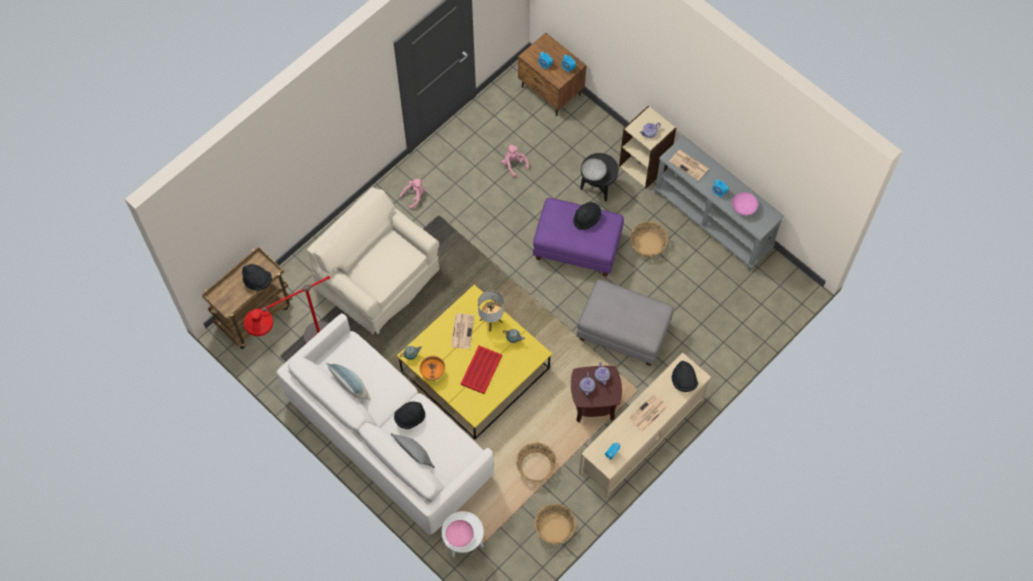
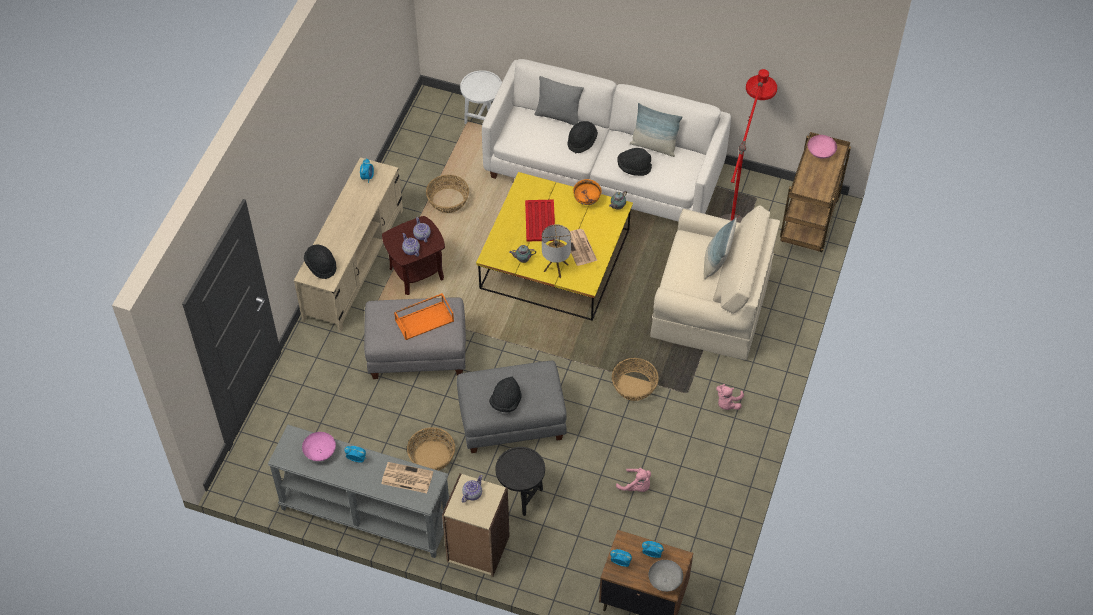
camera: 155 degrees right, 10 degrees down
black hat [242,264,272,291] -> black hat moved to [617,148,652,176]
pink bowl [446,520,474,547] -> pink bowl moved to [808,135,837,159]
purple ottoman [533,198,624,277] -> grey ottoman [457,361,567,453]
basket [534,504,576,544] -> basket moved to [612,358,659,401]
grey bowl [581,158,607,181] -> grey bowl moved to [648,560,683,592]
newspaper [628,394,668,432] -> none
none -> orange tray [394,293,454,340]
none -> pillow [704,217,737,280]

